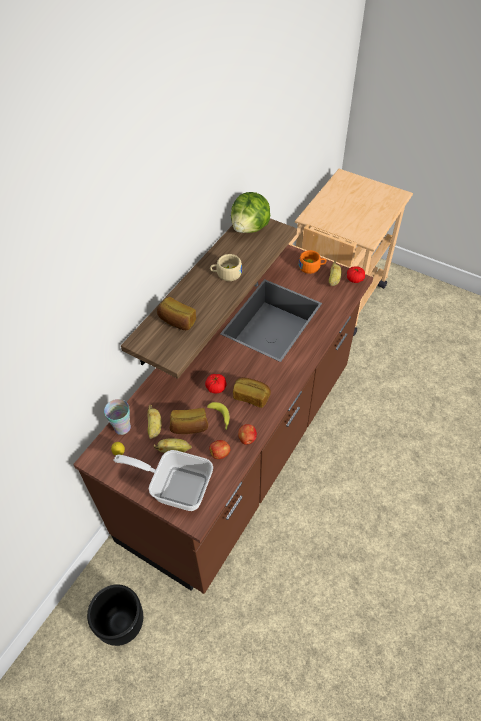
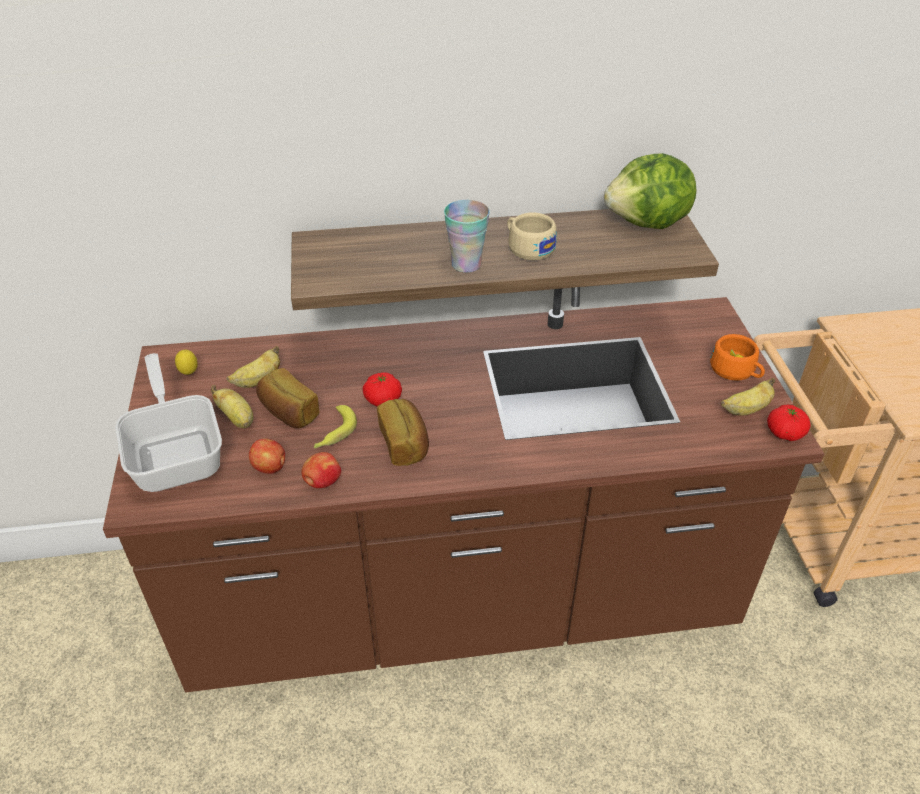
camera: 50 degrees right, 10 degrees down
black planter [87,584,143,646] -> none
cup [104,399,131,435] -> cup moved to [444,200,490,273]
bread [157,297,196,330] -> none

